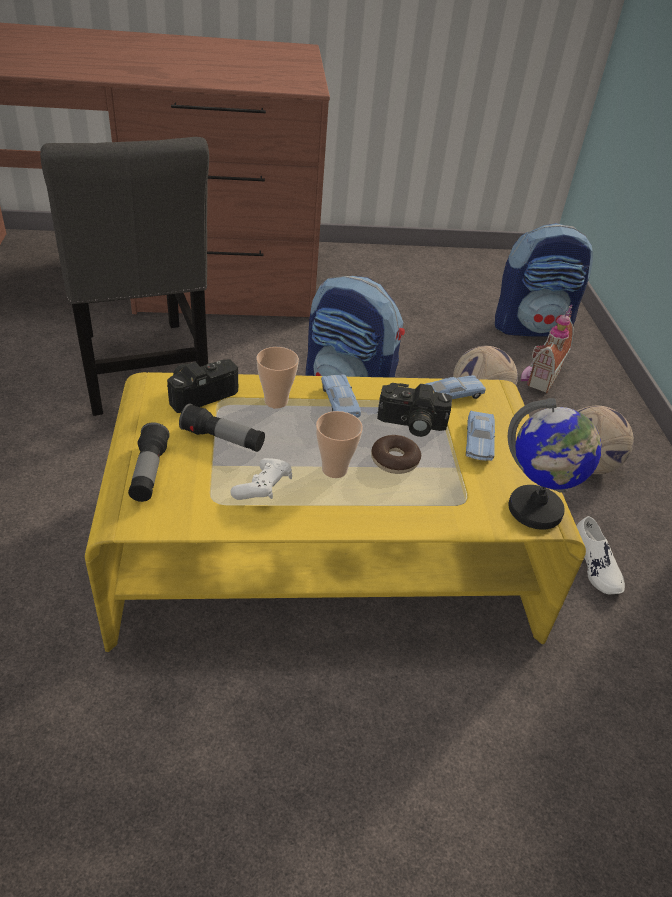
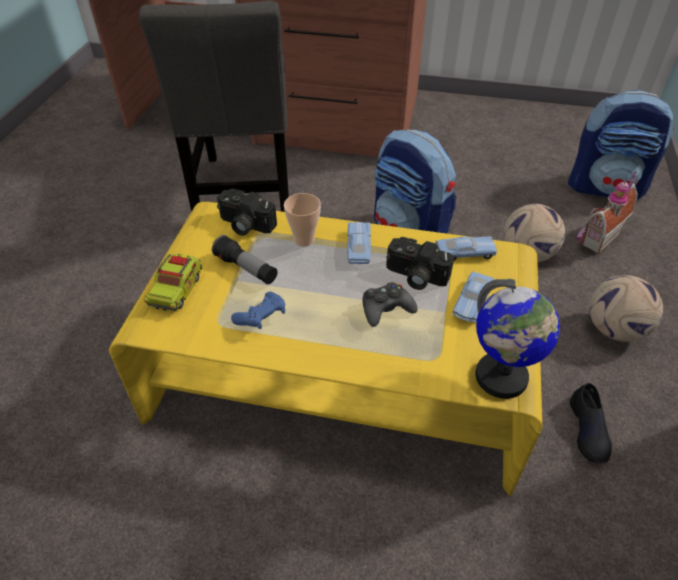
camera: 20 degrees right, 5 degrees up
flashlight [128,422,170,502] -> toy truck [144,254,202,311]
camera [167,359,239,413] -> camera turned 135 degrees counterclockwise [217,189,277,236]
white game controller [230,458,292,500] -> blue game controller [231,292,285,329]
cup [316,411,363,478] -> none
donut [371,435,421,474] -> black game controller [362,282,418,327]
white shoe [576,516,625,594] -> black shoe [570,383,612,463]

